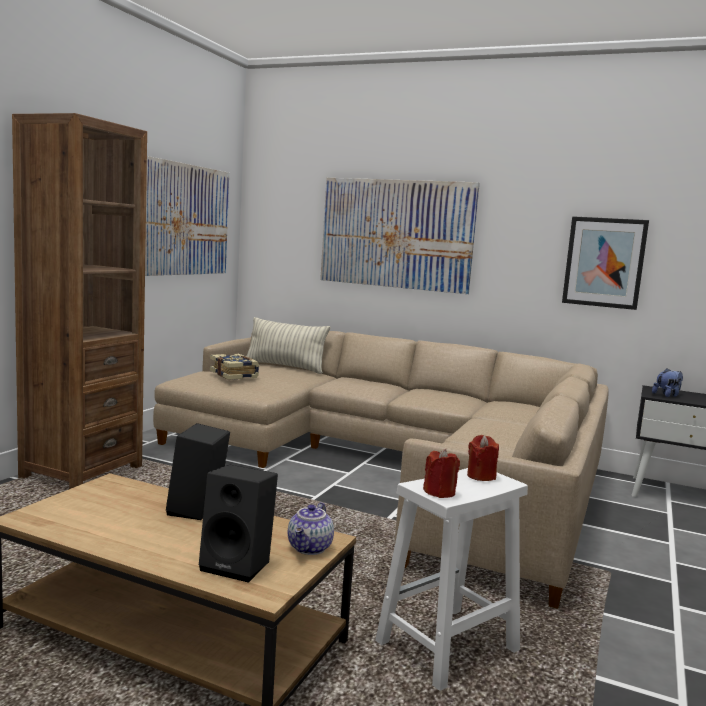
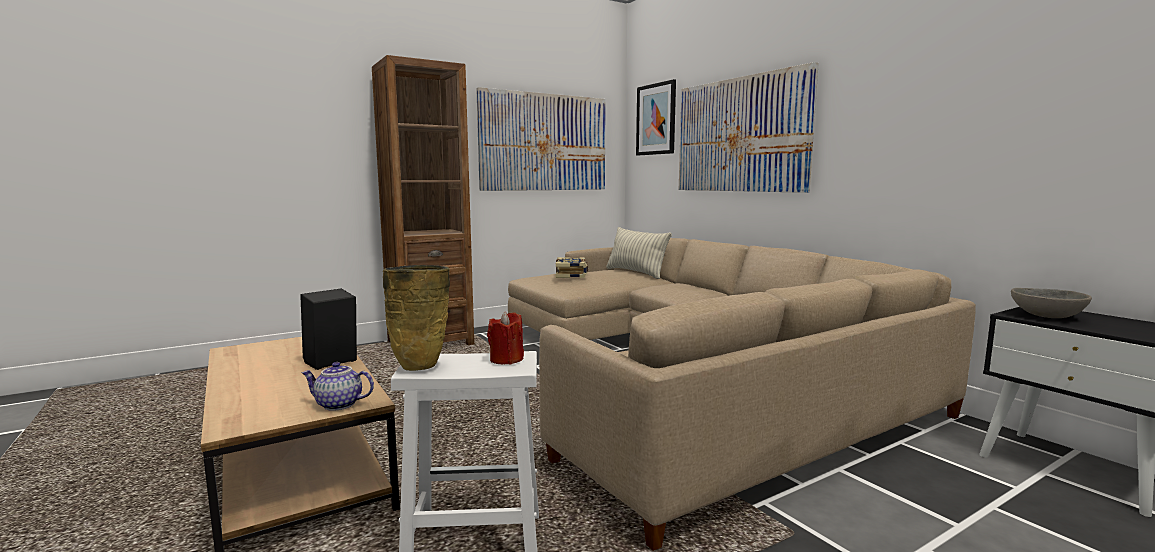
camera: 35 degrees right, 0 degrees up
black speaker [199,464,278,583] -> none
teapot [288,502,334,555] -> teapot turned 45 degrees clockwise [301,362,374,411]
red candle [423,449,460,498] -> beige vase [383,265,450,371]
picture [562,216,649,310] -> picture moved to [636,79,676,155]
plush toy [652,368,683,397] -> grey bowl [1011,288,1092,318]

